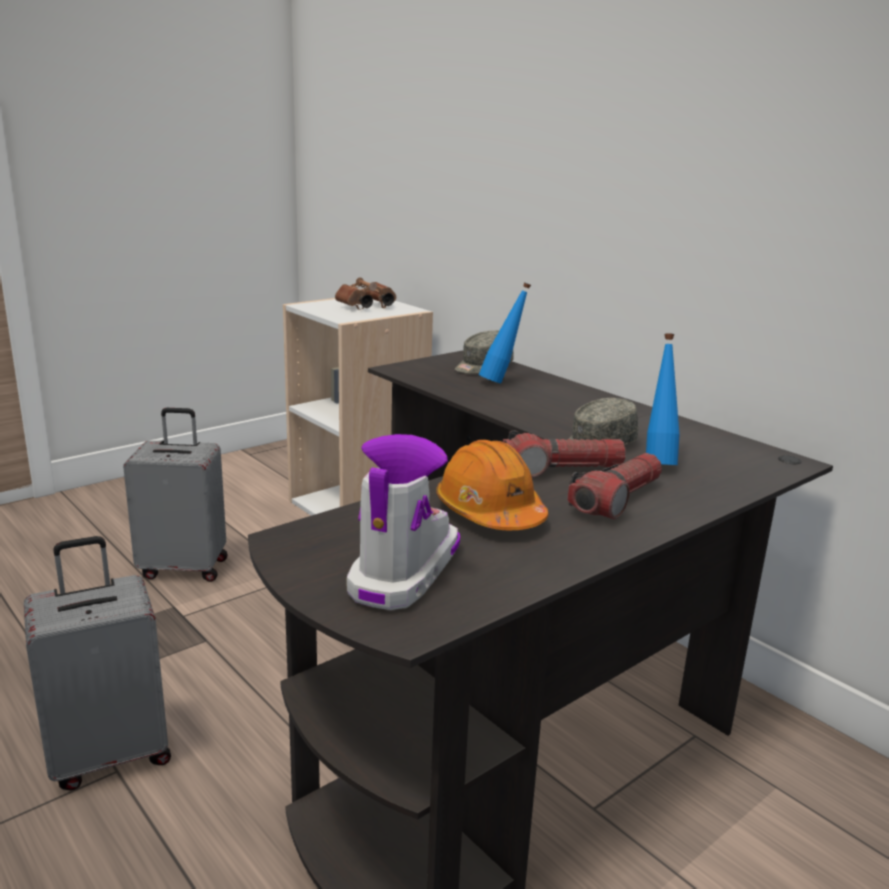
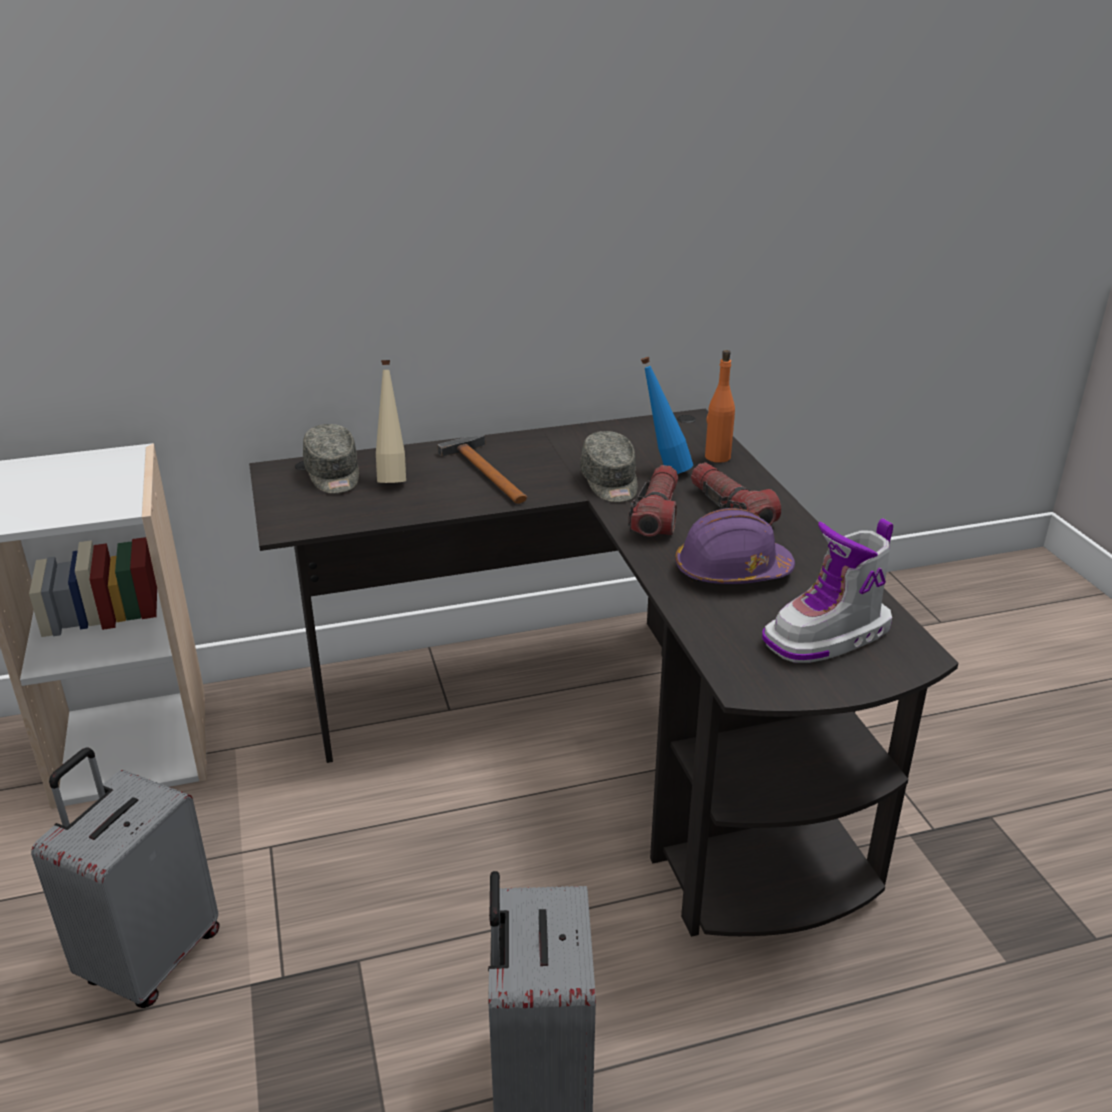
camera: 65 degrees left, 10 degrees up
brown binoculars [335,277,396,310] -> none
boot [346,434,460,610] -> boot turned 75 degrees counterclockwise [762,519,893,663]
orange hard hat [436,440,548,530] -> purple hard hat [675,508,795,584]
blue bottle [479,282,531,383] -> beige bottle [376,360,406,483]
none -> hammer [437,435,527,504]
none -> orange bottle [705,350,735,463]

